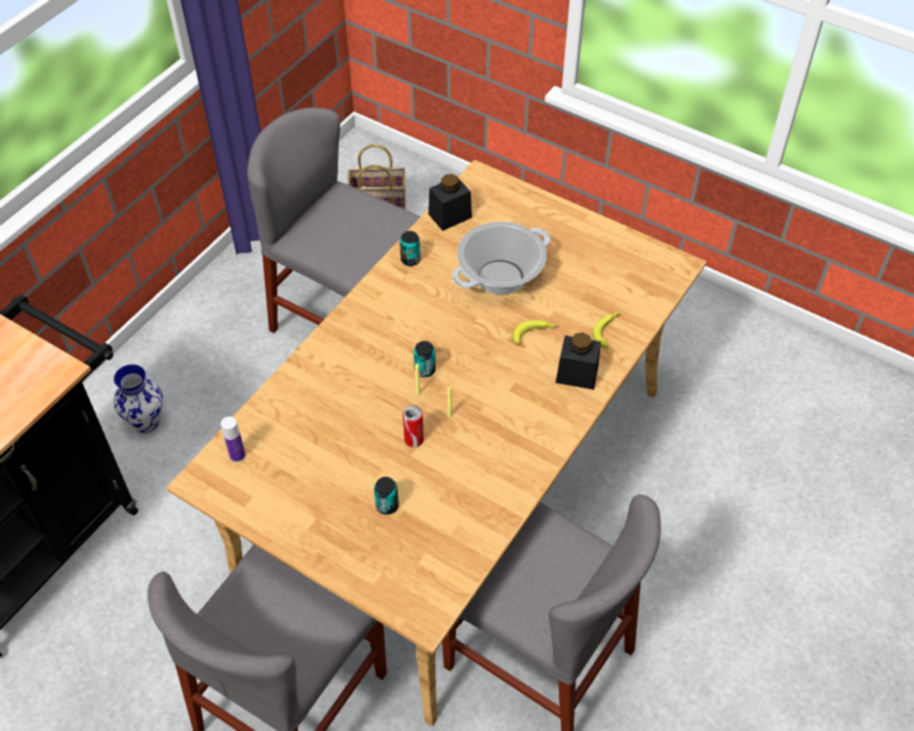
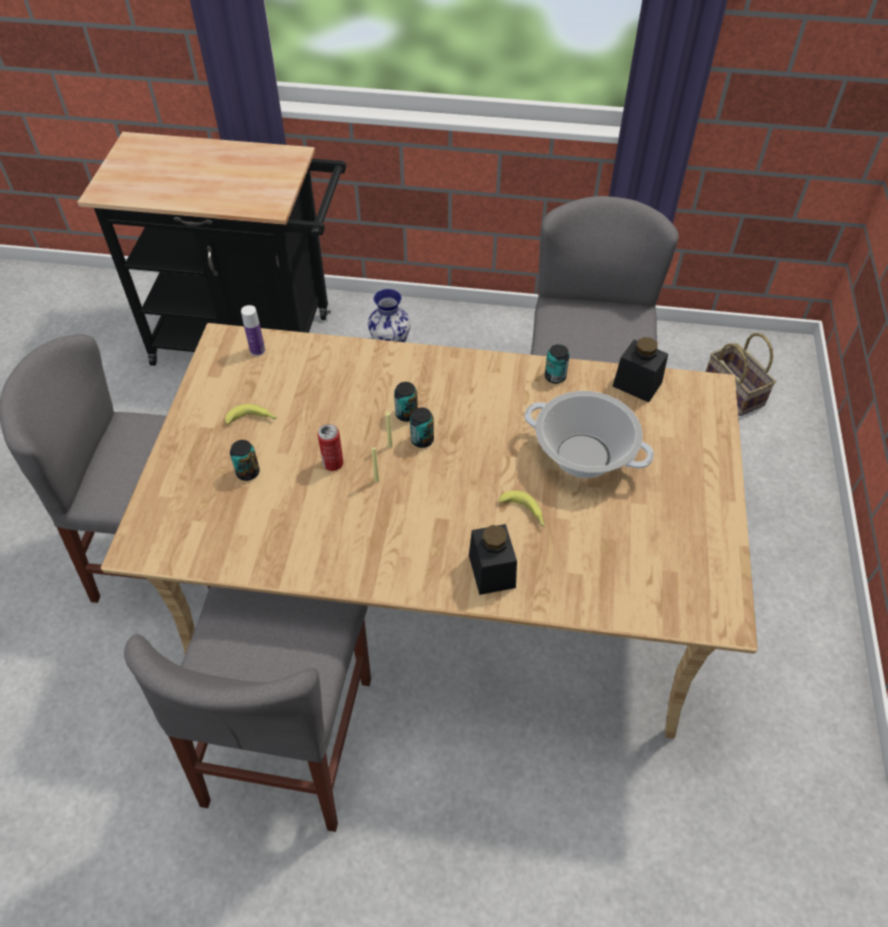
camera: 65 degrees right, 0 degrees up
banana [592,312,619,348] -> banana moved to [225,404,277,424]
none -> can [394,382,418,422]

